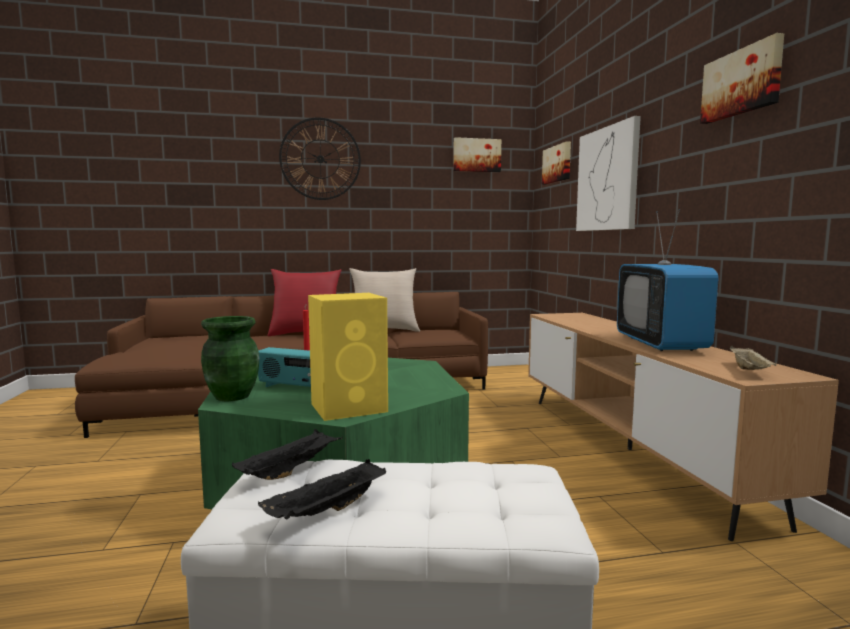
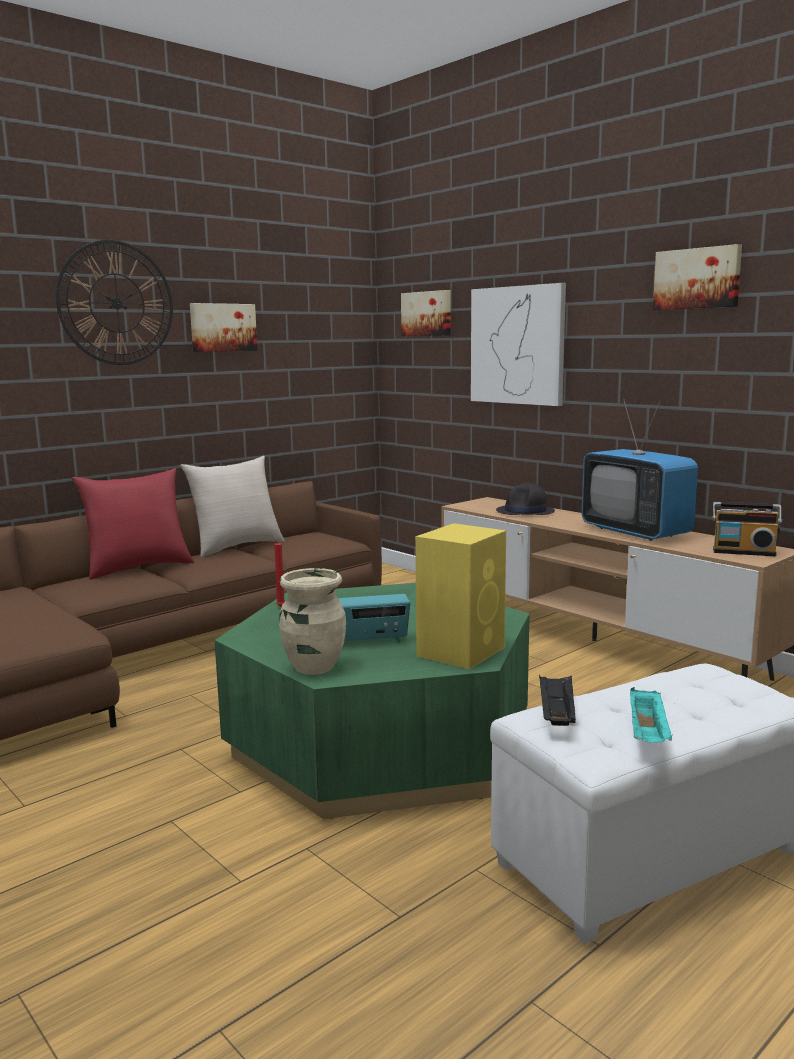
camera: 30 degrees left, 5 degrees up
green vase [201,316,259,401] -> beige vase [279,568,346,675]
black tray [258,459,386,520] -> turquoise tray [630,687,672,743]
picture [453,137,501,172] -> picture moved to [190,303,257,352]
beige tray [730,346,776,370] -> radio [712,502,782,556]
none -> black hat [496,483,555,515]

